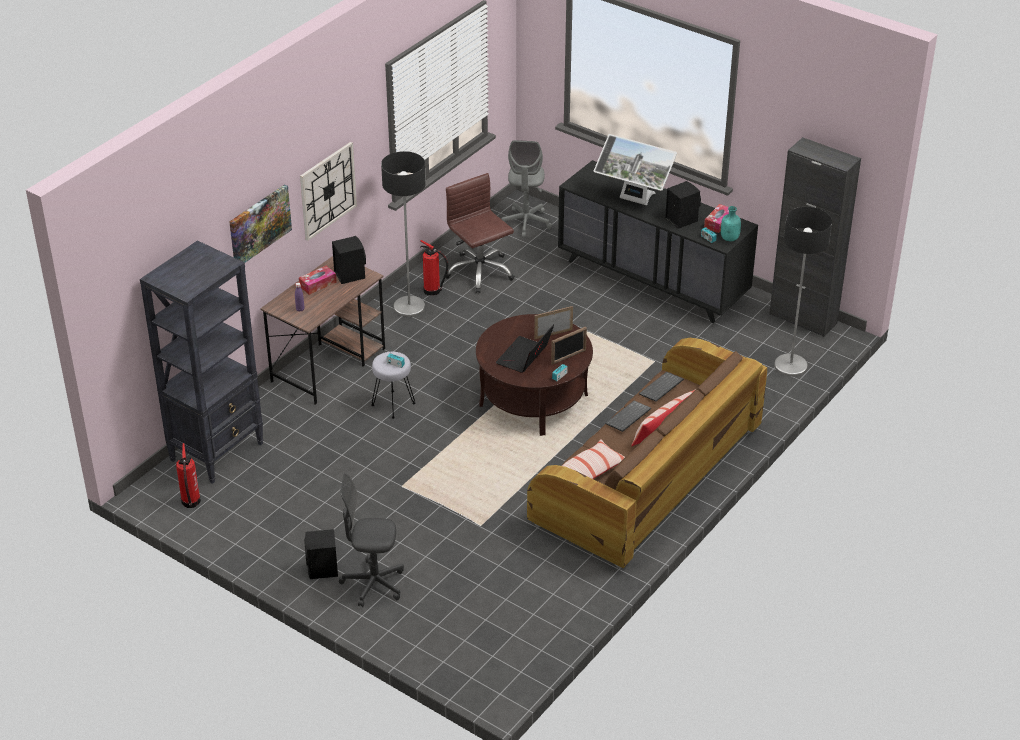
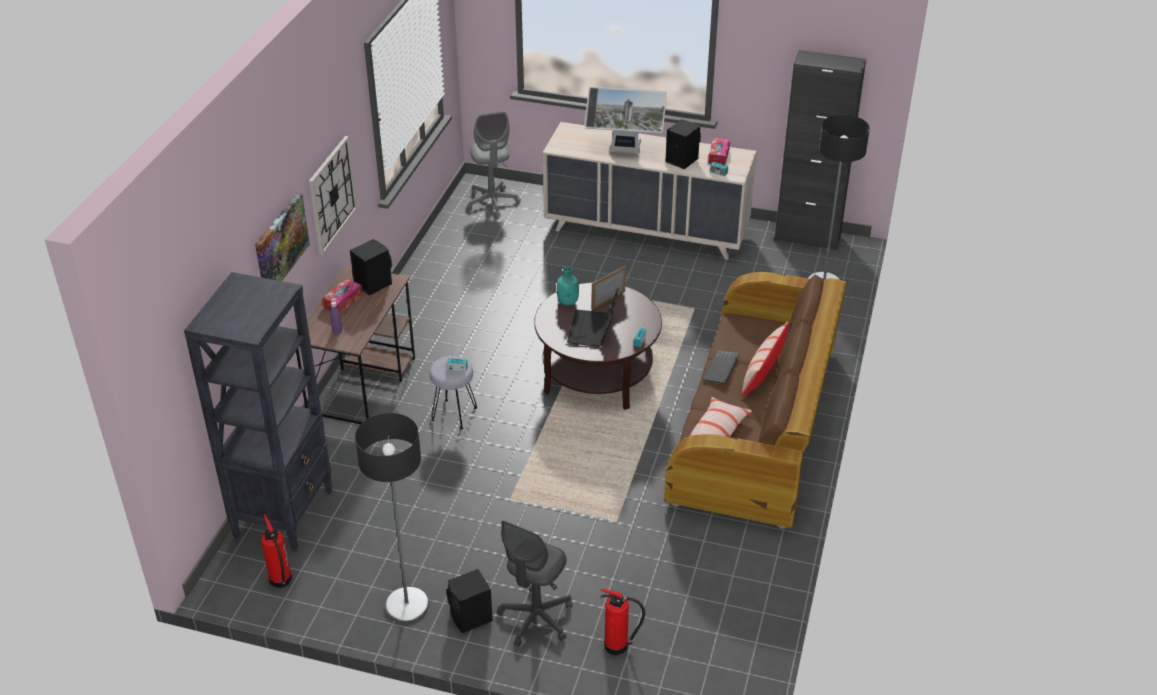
camera: 20 degrees left, 0 degrees up
grey office chair [339,473,404,607] -> grey office chair turned 45 degrees counterclockwise [497,520,572,647]
floor lamp [381,151,426,317] -> floor lamp moved to [355,413,429,623]
fire extinguisher [420,240,448,296] -> fire extinguisher moved to [601,588,645,655]
brown office chair [446,173,515,293] -> none
picture frame [551,326,587,365] -> none
black dresser [558,160,758,323] -> beige dresser [543,122,757,260]
keyboard [639,372,684,402] -> none
turquoise bottle [721,206,741,241] -> turquoise bottle moved to [557,266,579,305]

